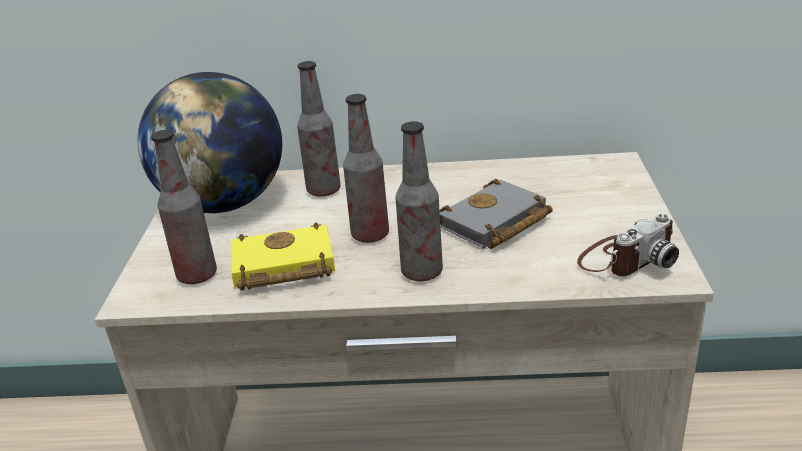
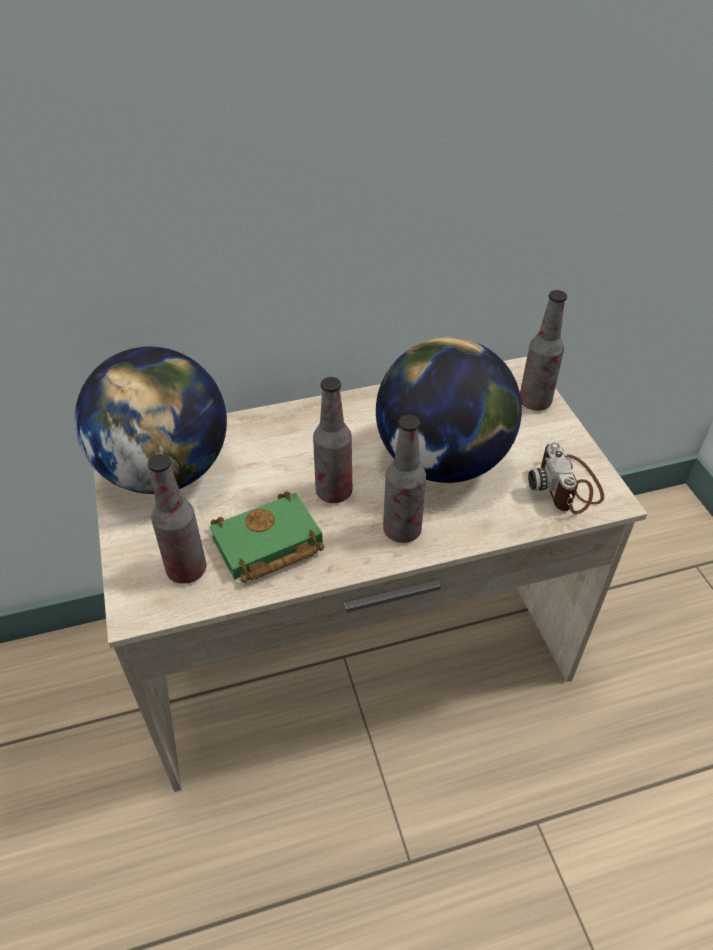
camera: 20 degrees left, 15 degrees up
yellow book [231,223,335,291] -> green book [210,491,324,583]
bottle [297,61,341,197] -> bottle moved to [520,290,567,411]
grey book [440,179,553,249] -> globe [376,337,522,483]
camera [577,214,679,276] -> camera turned 135 degrees clockwise [528,442,604,514]

